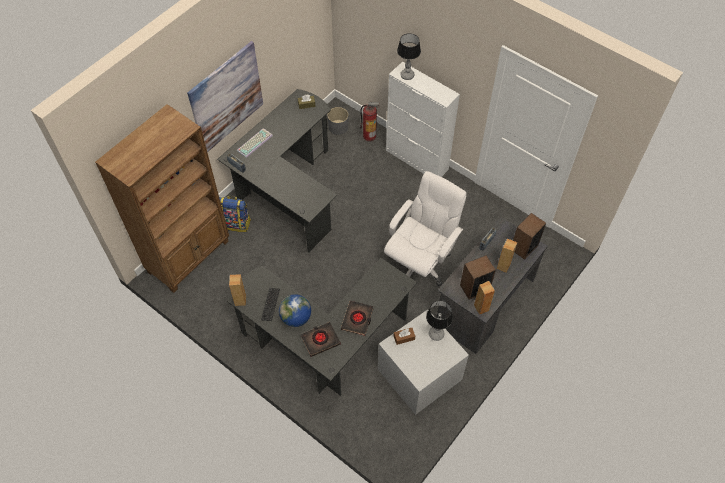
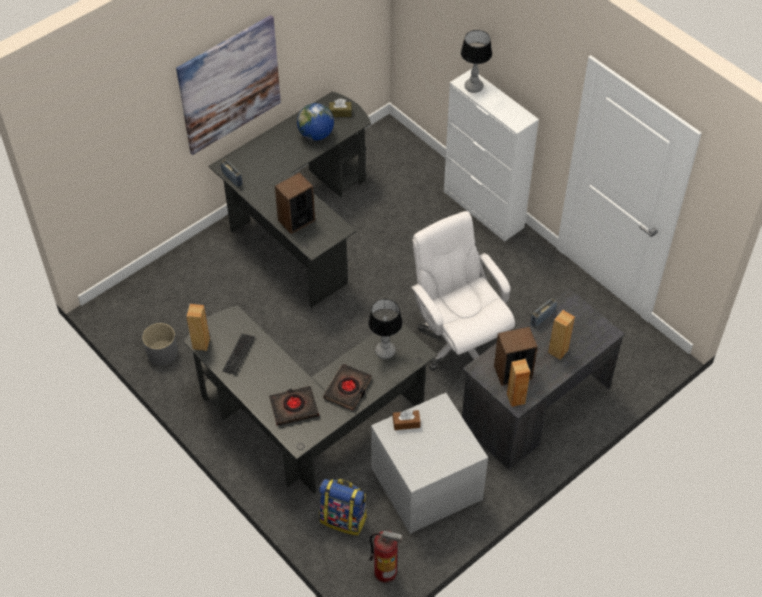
camera: 10 degrees right, 5 degrees down
brown bookcase [95,104,229,293] -> none
backpack [219,196,251,232] -> backpack moved to [319,479,367,536]
keyboard [237,128,273,158] -> none
globe [279,294,311,327] -> globe moved to [297,103,334,141]
grey planter [327,107,348,135] -> grey planter moved to [142,323,178,365]
fire extinguisher [360,102,380,142] -> fire extinguisher moved to [369,529,402,583]
white office chair [384,171,467,286] -> white office chair turned 75 degrees counterclockwise [411,211,515,371]
table lamp [426,300,453,341] -> table lamp moved to [368,299,403,359]
speaker [513,213,546,260] -> speaker moved to [275,172,315,234]

